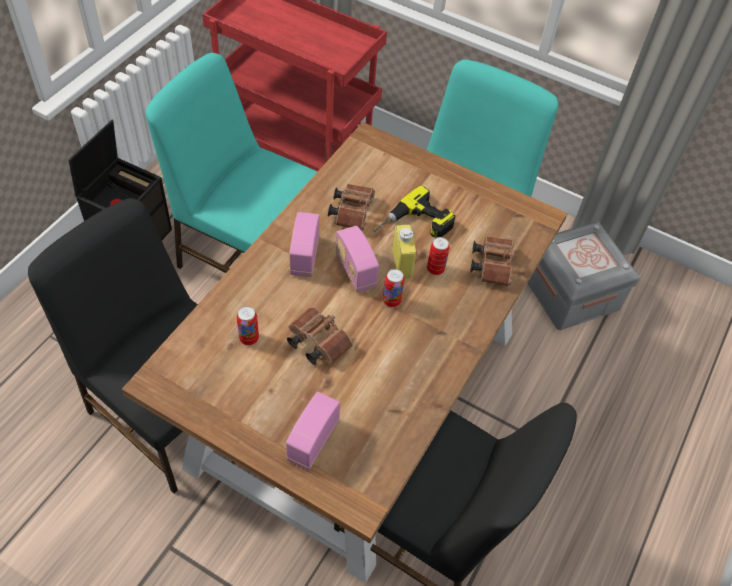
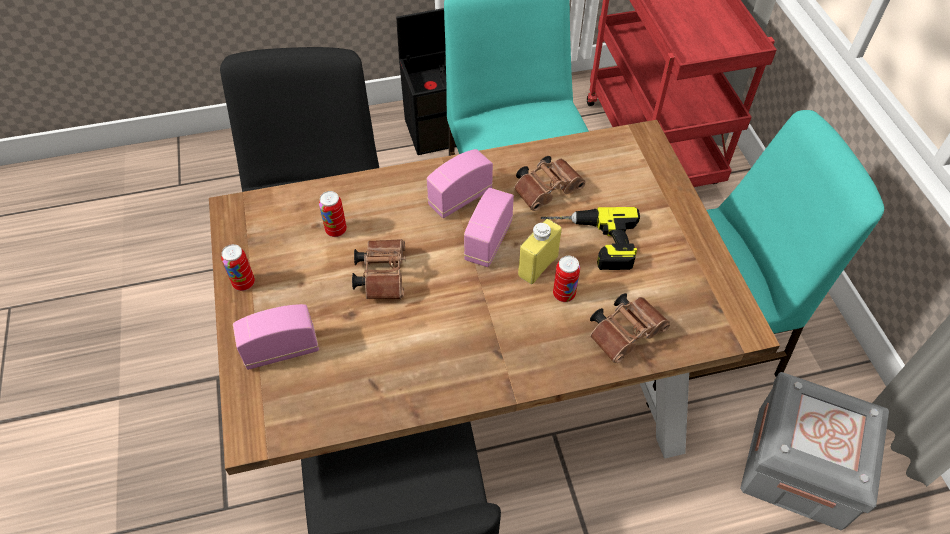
camera: 50 degrees right, 0 degrees up
can [383,269,405,307] -> can moved to [221,244,255,291]

